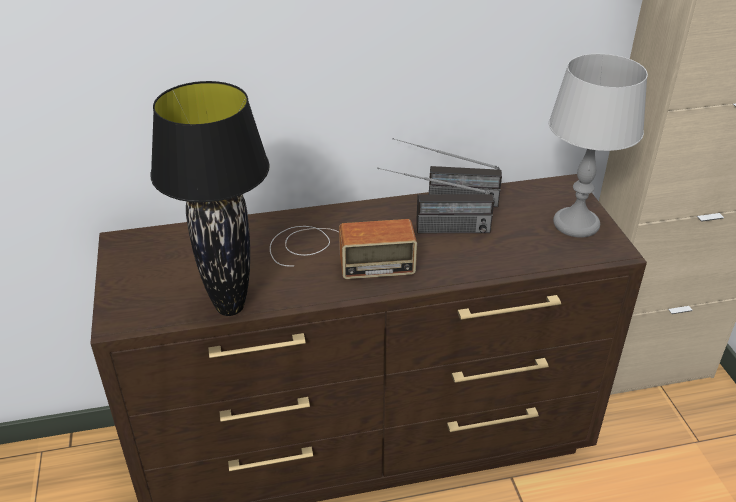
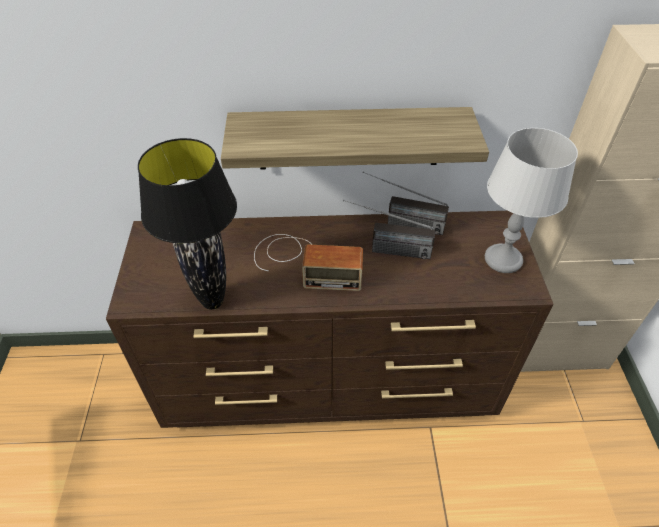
camera: 10 degrees right, 10 degrees up
none -> shelf [221,107,489,170]

